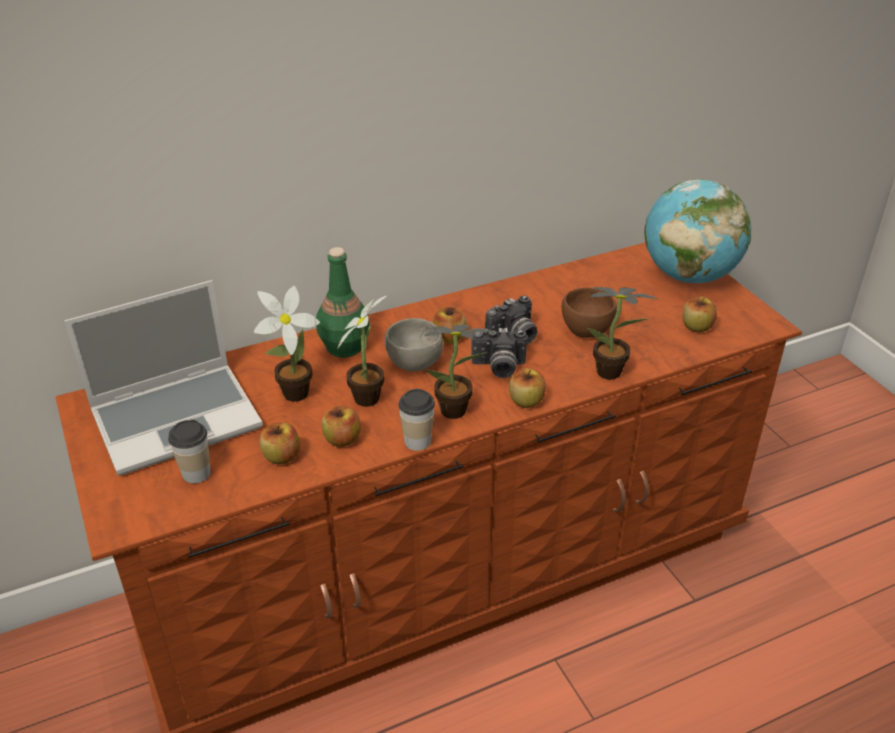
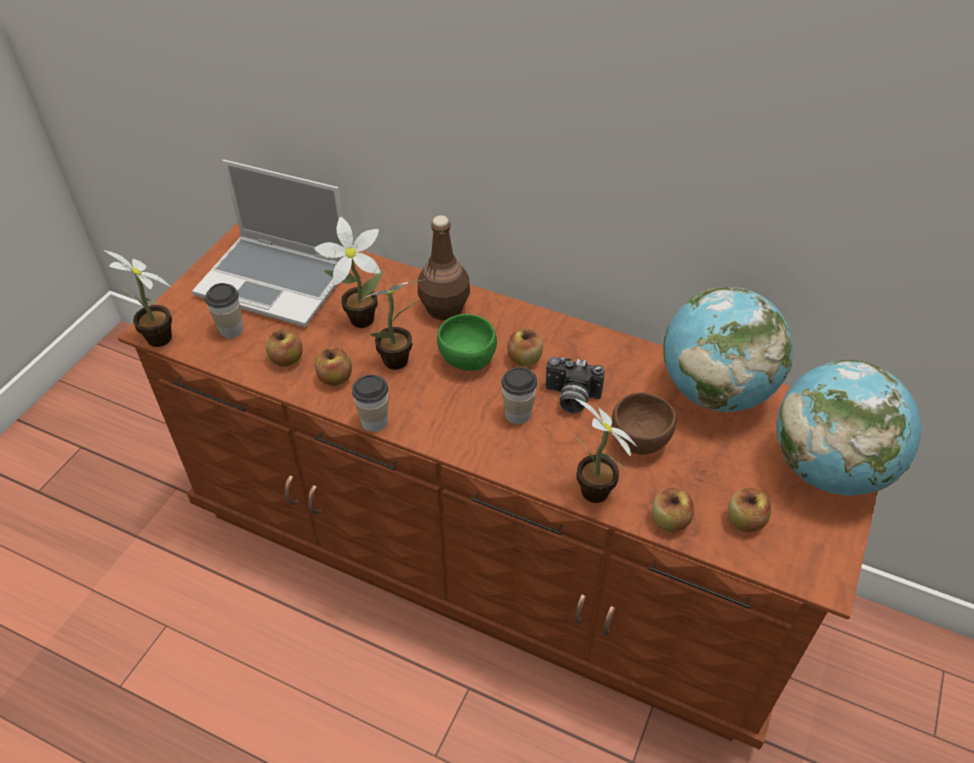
camera: 50 degrees right, 10 degrees up
green bottle [316,247,370,357] -> brown bottle [418,216,470,320]
grey bowl [385,318,443,371] -> green bowl [437,314,497,371]
potted plant [424,325,494,419] -> potted plant moved to [103,250,172,347]
camera [472,328,527,378] -> cup [501,367,537,424]
apple [509,368,546,408] -> apple moved to [652,488,694,532]
none -> globe [663,287,793,412]

